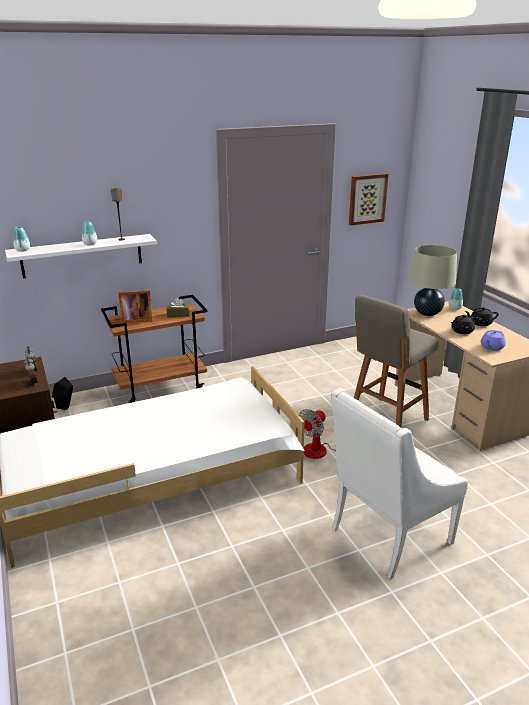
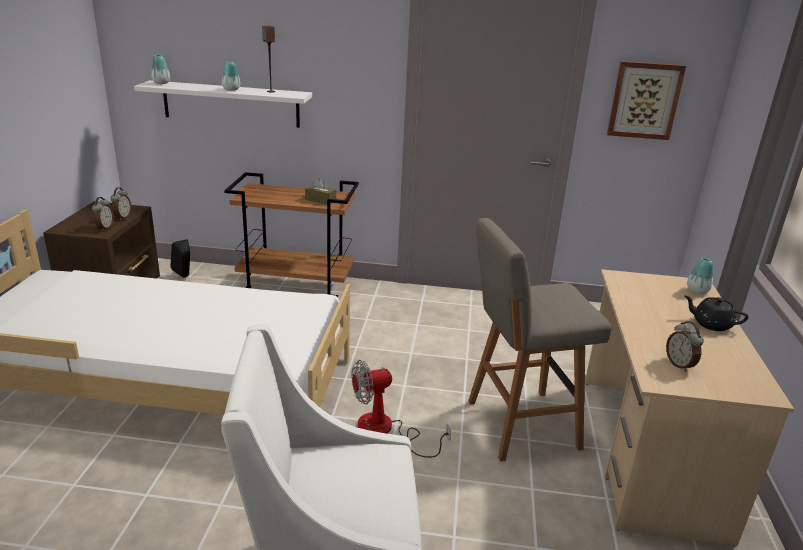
camera: 30 degrees right, 0 degrees up
picture frame [118,290,152,323] -> none
beige table lamp [408,245,457,316] -> none
black teapot [450,315,476,334] -> none
purple teapot [481,330,506,351] -> alarm clock [666,321,704,372]

